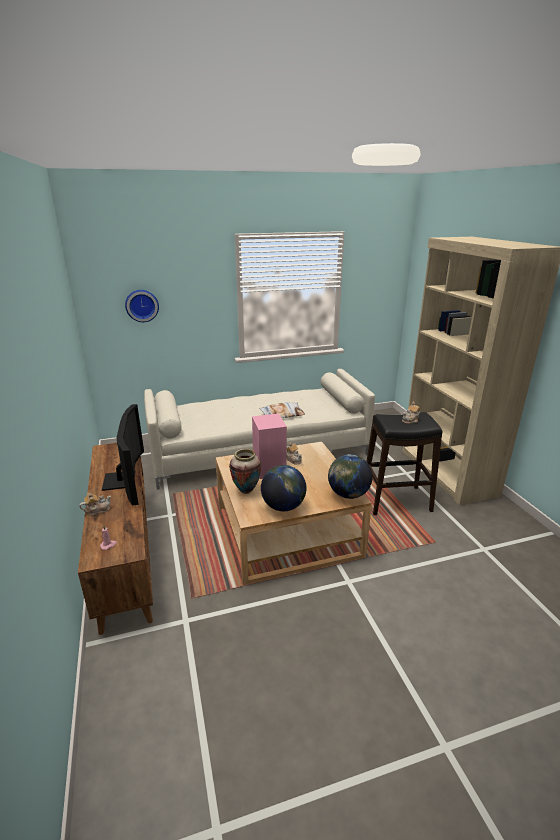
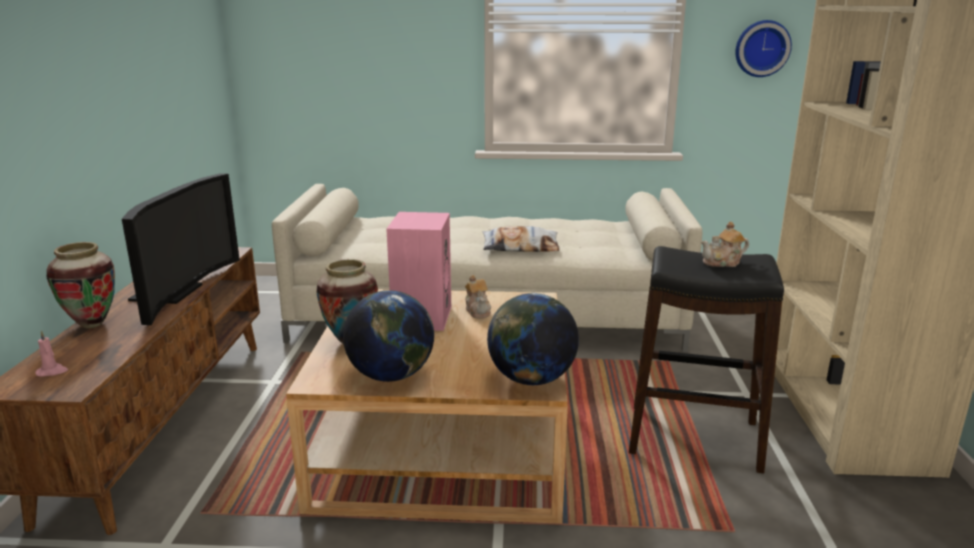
camera: 20 degrees right, 5 degrees down
teapot [79,493,111,516] -> vase [47,242,115,328]
wall clock [125,290,159,322] -> wall clock moved to [735,20,792,77]

